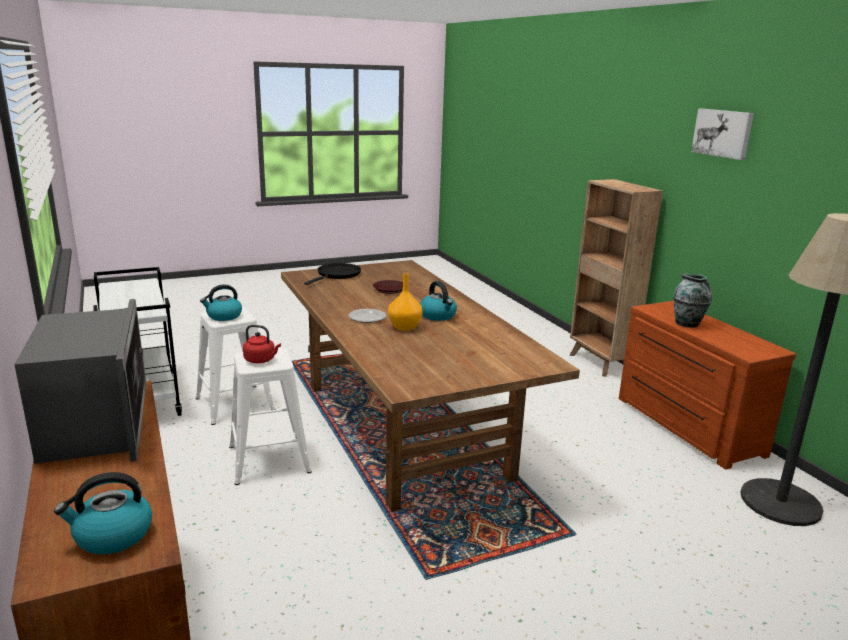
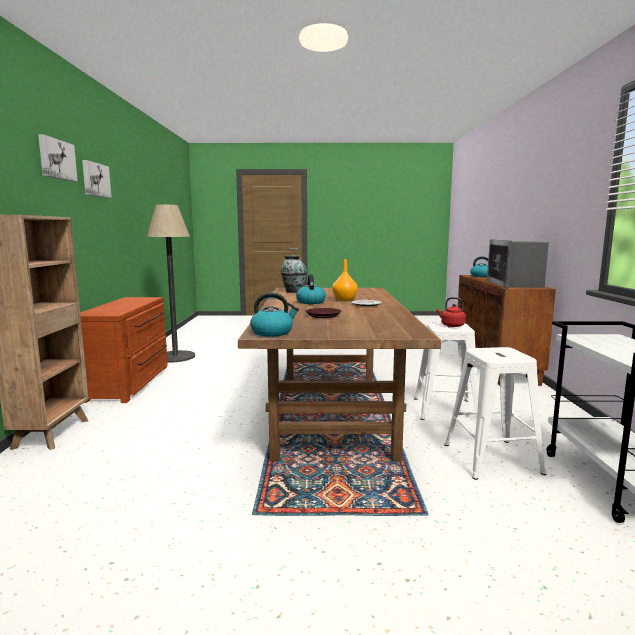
camera: 155 degrees left, 10 degrees down
kettle [200,284,242,321] -> kettle moved to [250,293,299,336]
black frying pan [304,263,361,285] -> none
vase [673,274,712,328] -> vase moved to [281,255,307,293]
none -> picture [82,160,111,198]

